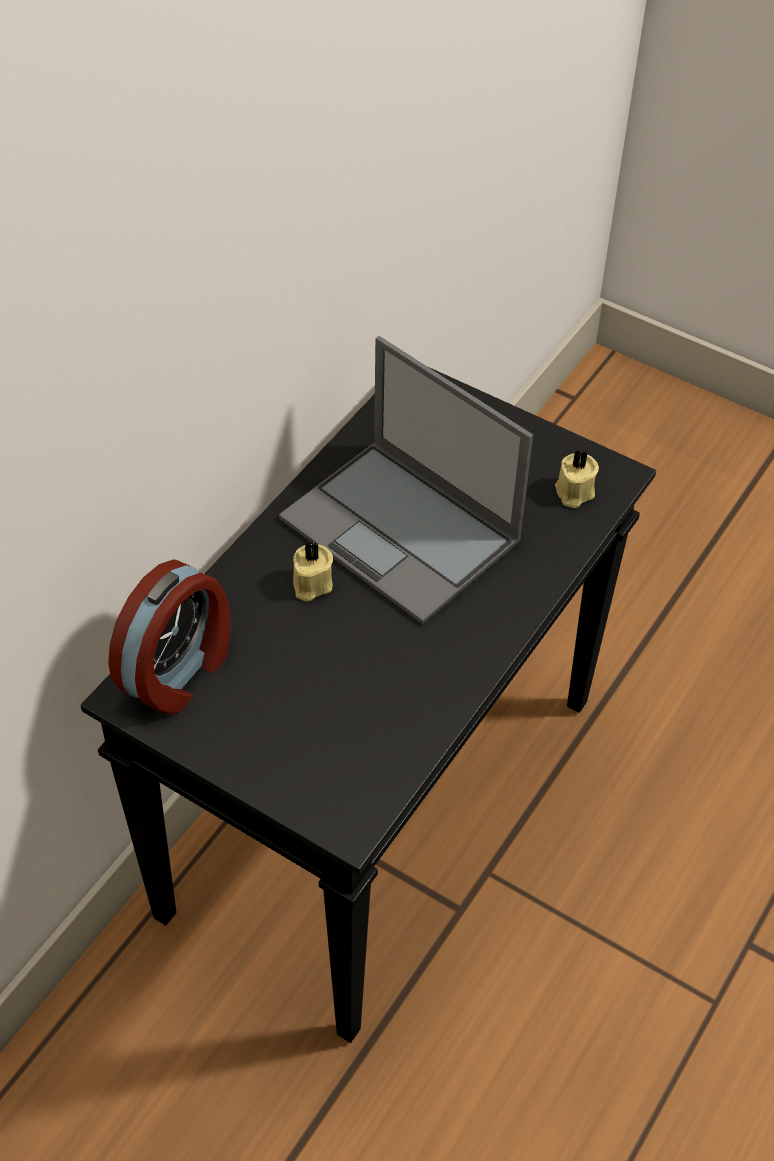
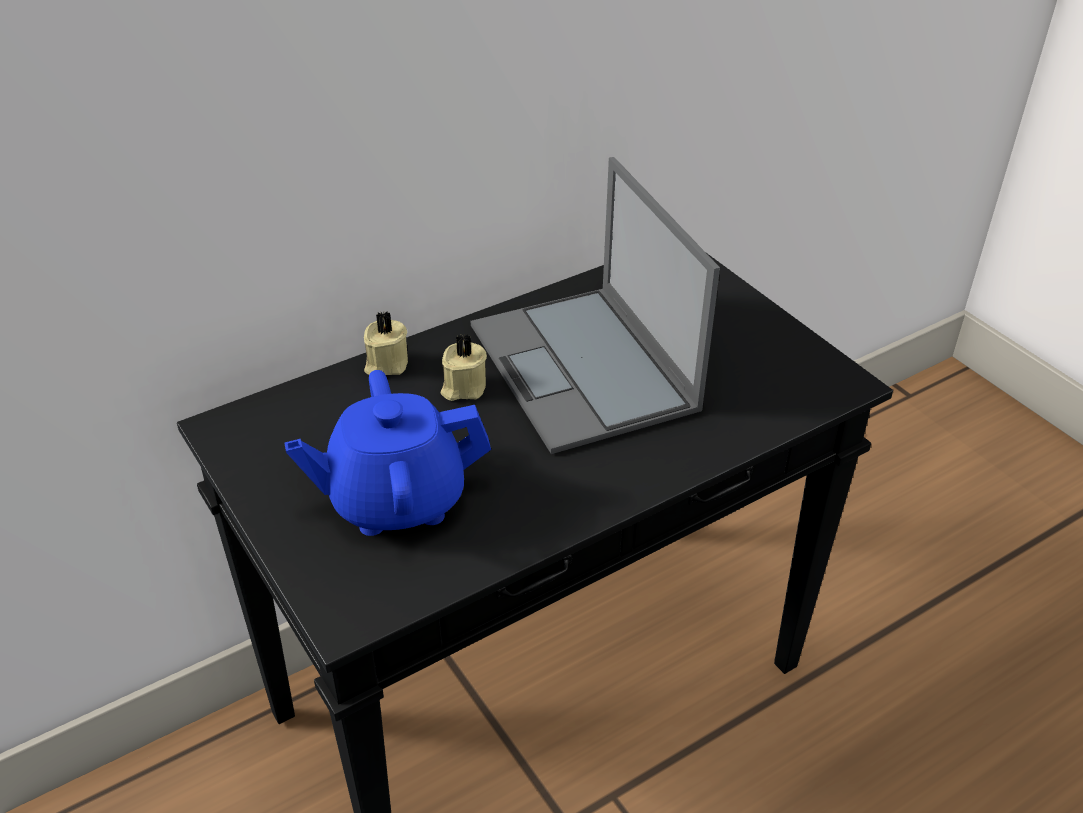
camera: 25 degrees right, 10 degrees down
alarm clock [108,560,231,714] -> none
beige candle [555,450,599,508] -> beige candle moved to [364,311,408,375]
none -> blue teapot [284,370,491,536]

